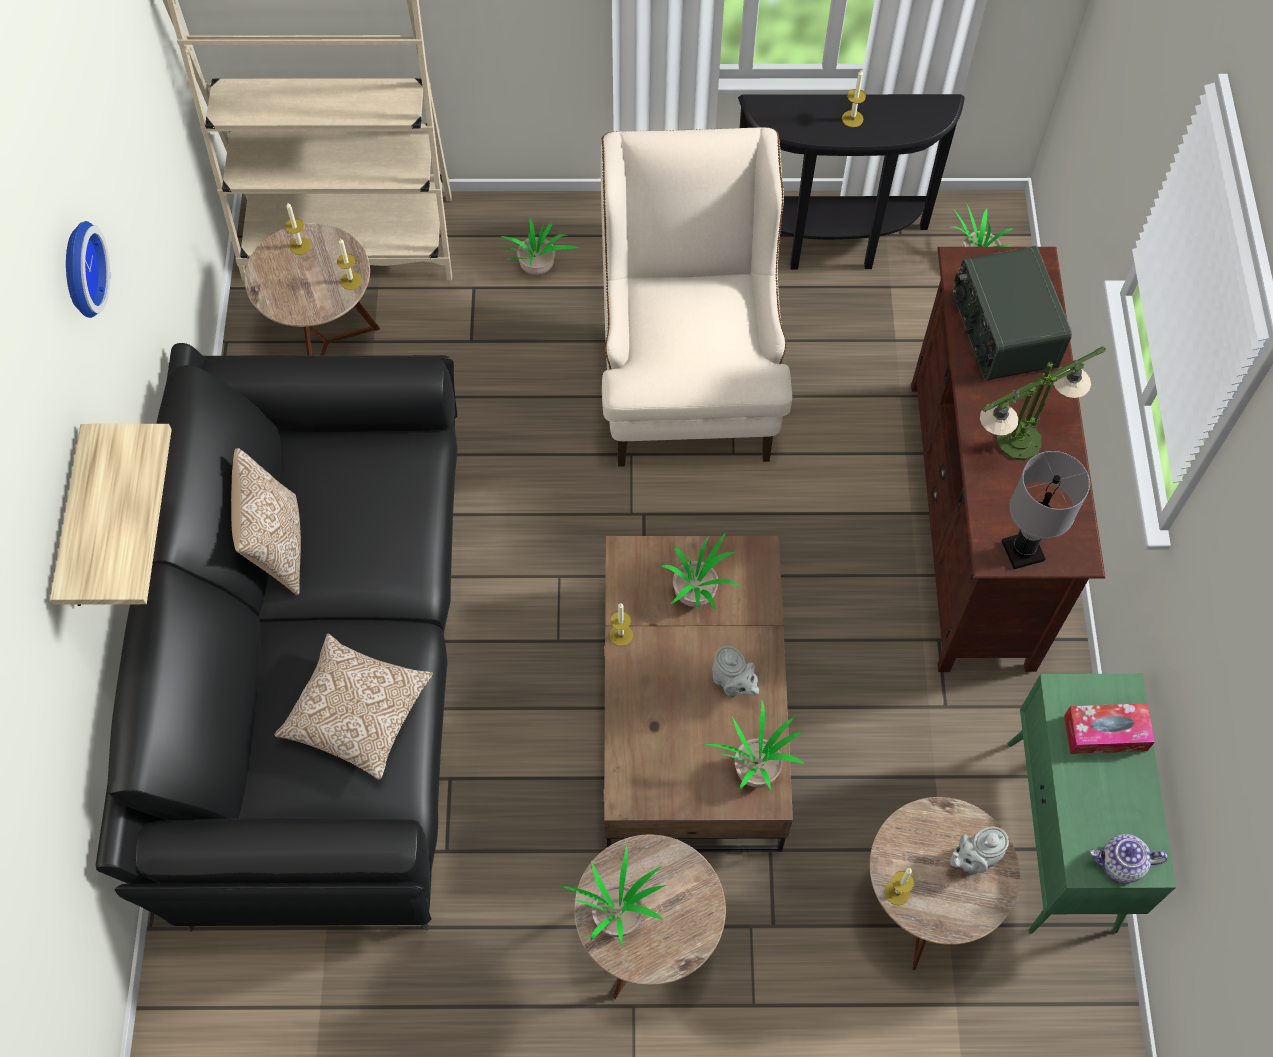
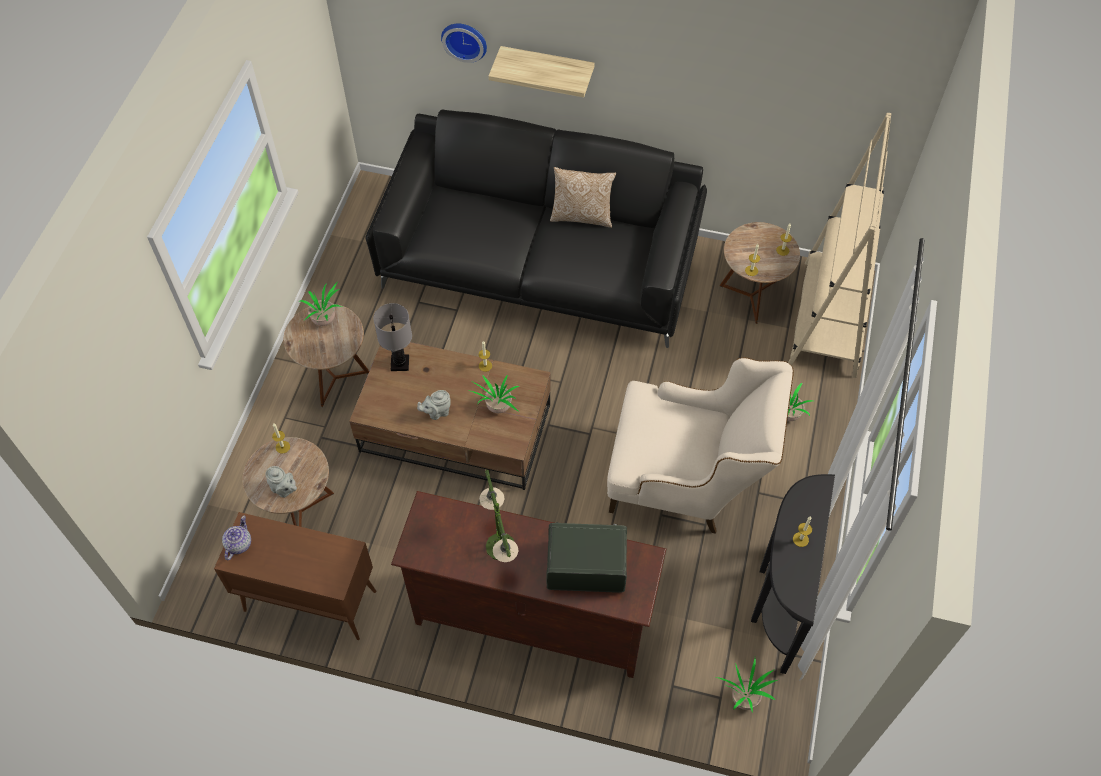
camera: 105 degrees right, 5 degrees down
wall clock [66,221,110,318] -> wall clock moved to [441,23,487,63]
pillow [274,634,433,780] -> none
potted plant [704,699,804,790] -> none
grey teapot [950,826,1009,875] -> grey teapot turned 135 degrees clockwise [266,466,297,498]
grey table lamp [1002,451,1090,569] -> grey table lamp moved to [373,303,412,371]
green cabinet [1008,674,1176,933] -> brown cabinet [214,512,377,640]
tissue box [1064,703,1155,754] -> none

